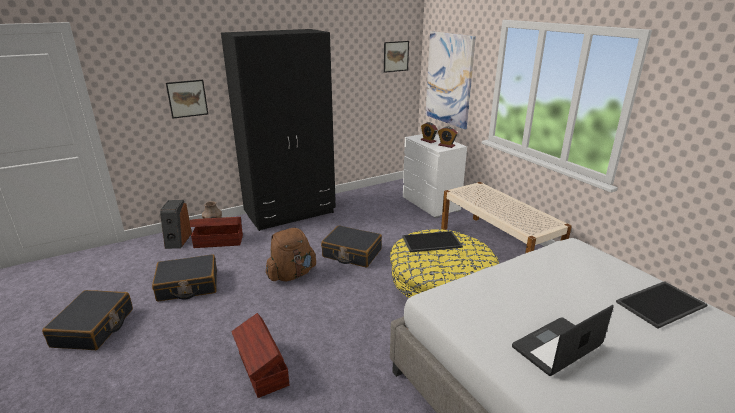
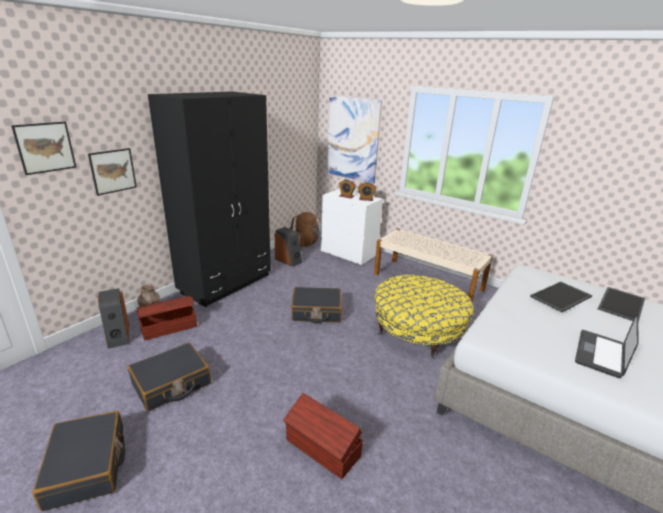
camera: 25 degrees left, 0 degrees up
brown backpack [266,228,316,281] -> brown backpack moved to [290,212,319,247]
picture [384,41,409,73] -> picture moved to [11,122,76,175]
tray [402,231,463,252] -> tray moved to [530,282,593,312]
none -> speaker [275,227,302,267]

